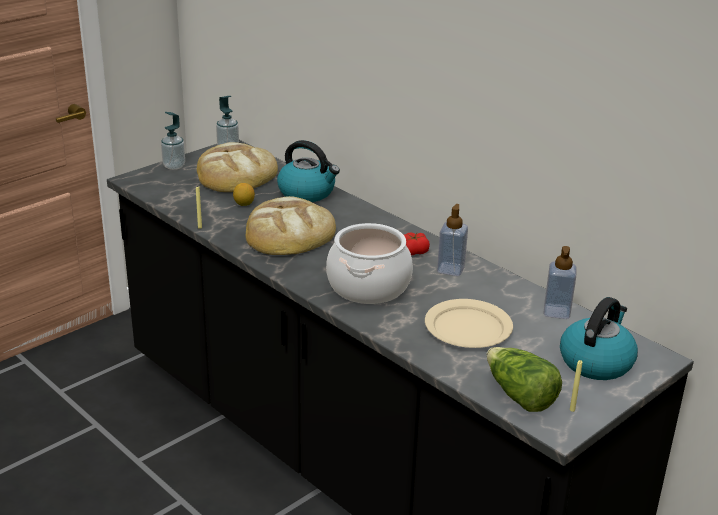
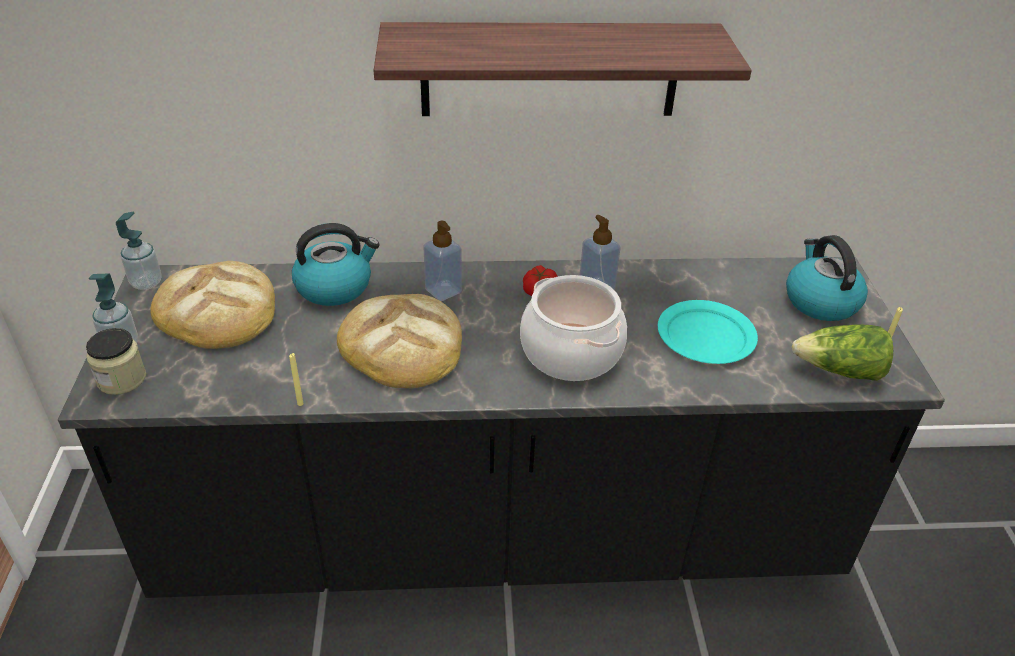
camera: 50 degrees left, 10 degrees up
lemon [233,183,255,206] -> none
beige plate [425,299,513,348] -> turquoise plate [658,300,758,364]
soap dispenser [543,246,577,319] -> soap dispenser moved to [423,221,462,301]
none -> jar [86,328,146,395]
none -> shelf [374,22,752,116]

